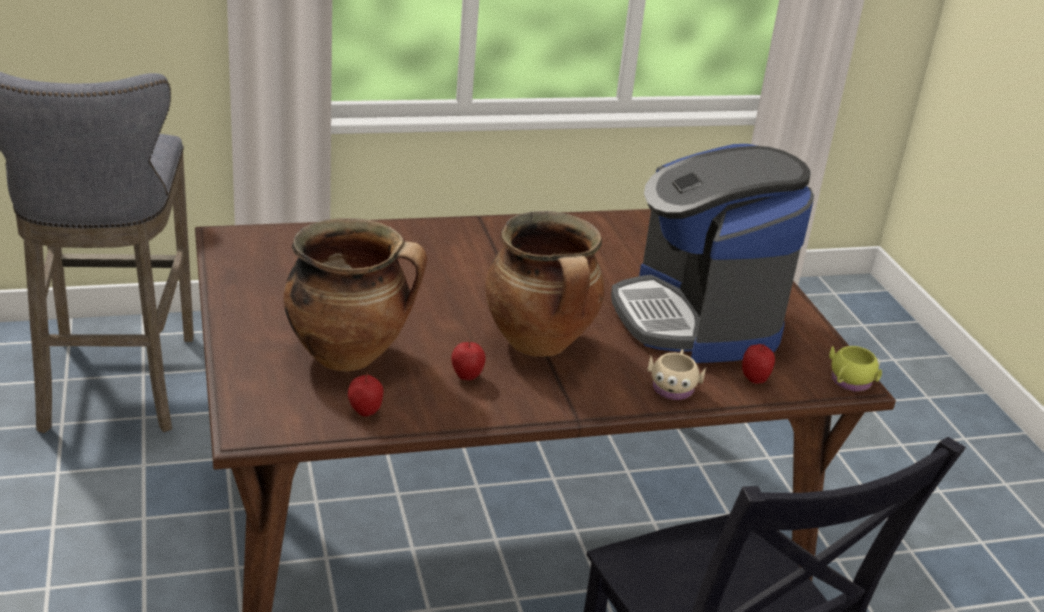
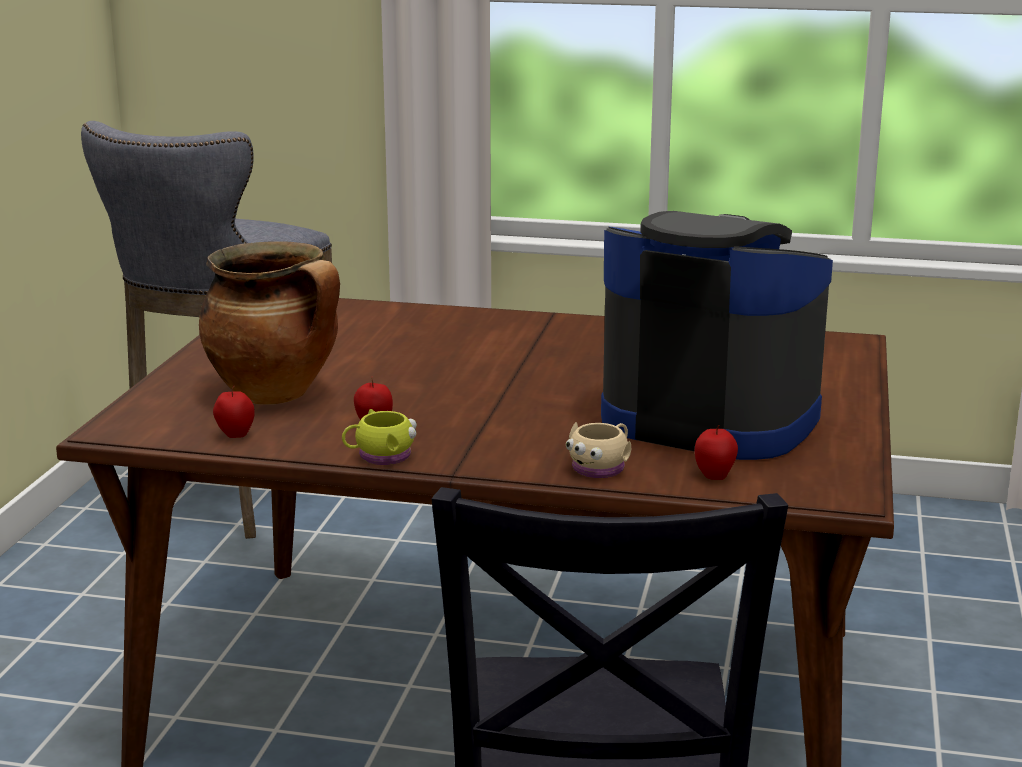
camera: 30 degrees right, 10 degrees down
cooking pot [485,211,604,357] -> none
coffee machine [611,144,814,363] -> coffee machine turned 105 degrees clockwise [601,211,833,460]
yellow mug [829,346,882,392] -> yellow mug moved to [342,409,417,465]

